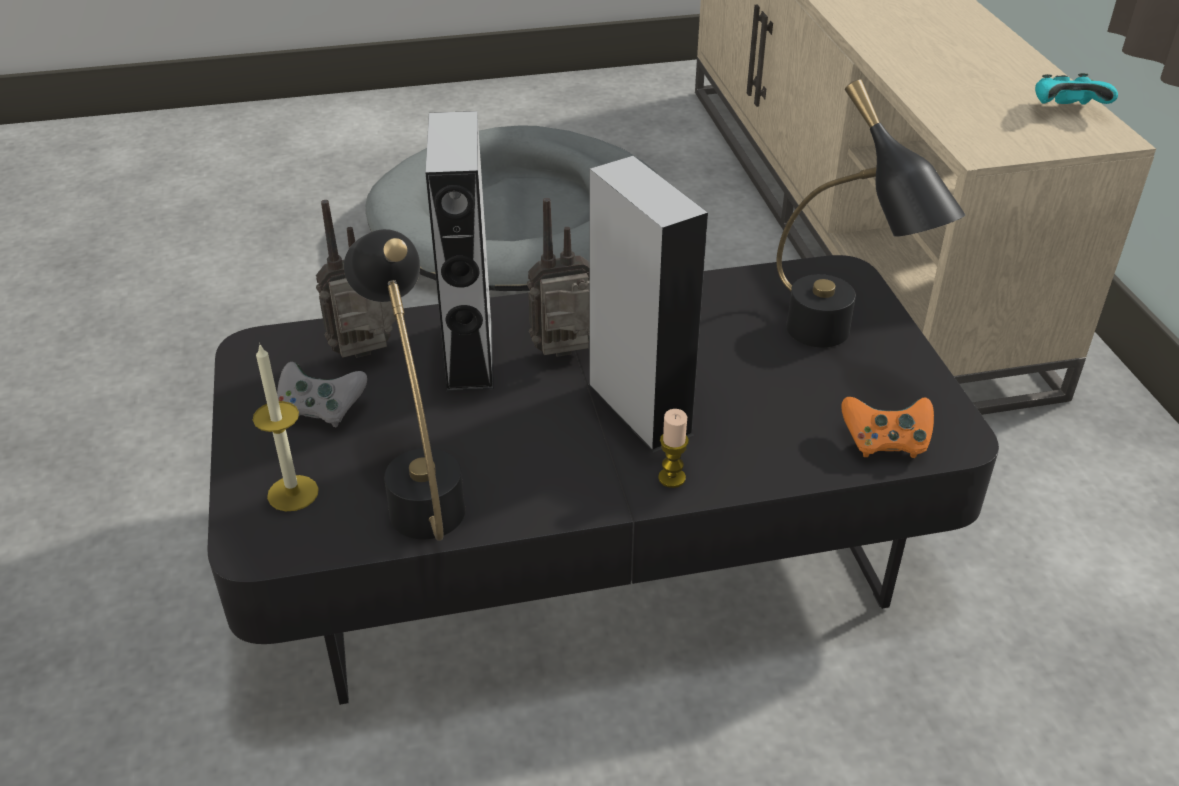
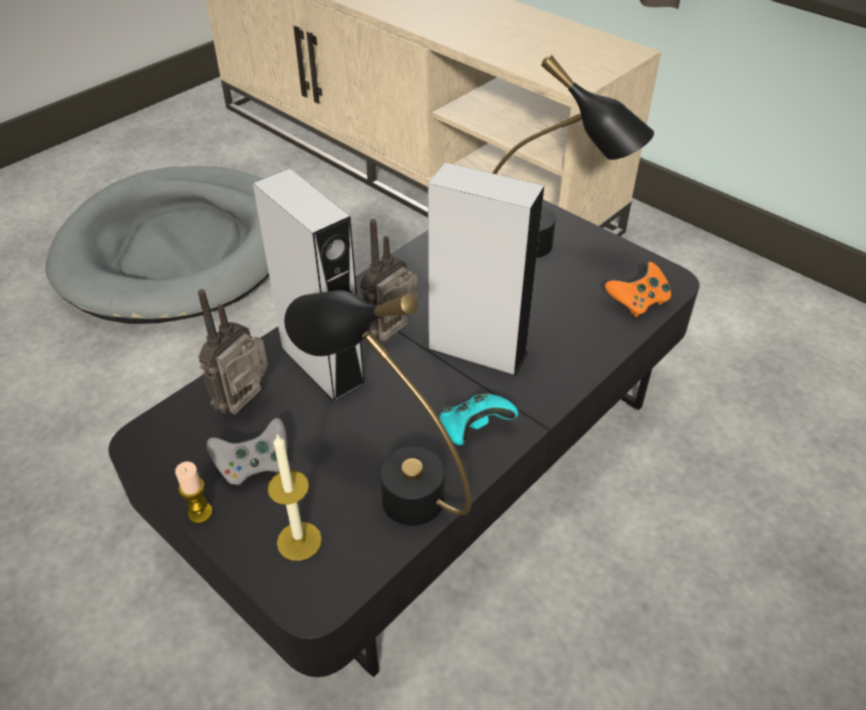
camera: 35 degrees left, 5 degrees up
candle [658,409,689,488] -> candle moved to [175,462,213,523]
turquoise game controller [1035,73,1118,104] -> turquoise game controller moved to [439,393,519,445]

